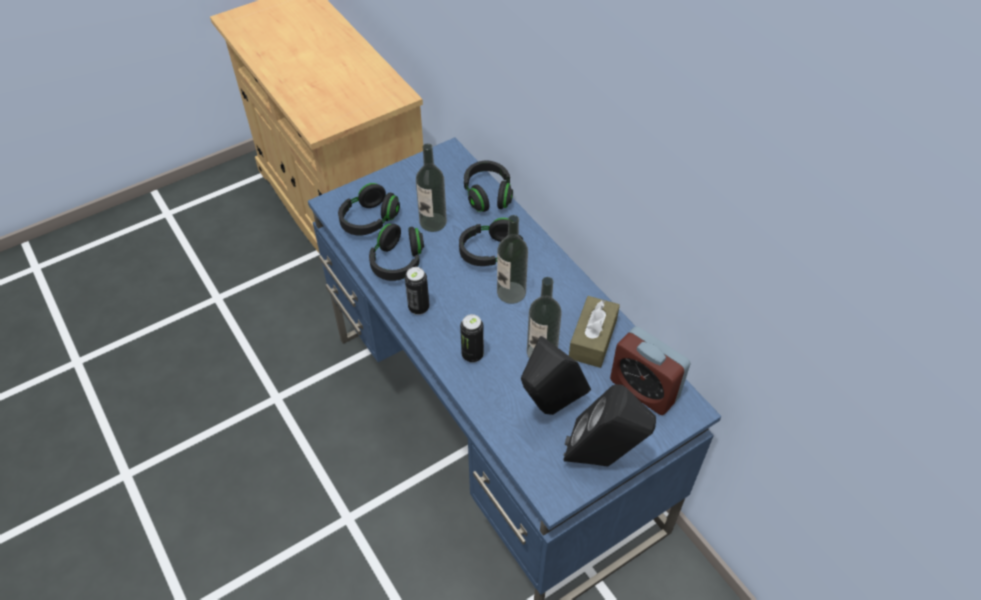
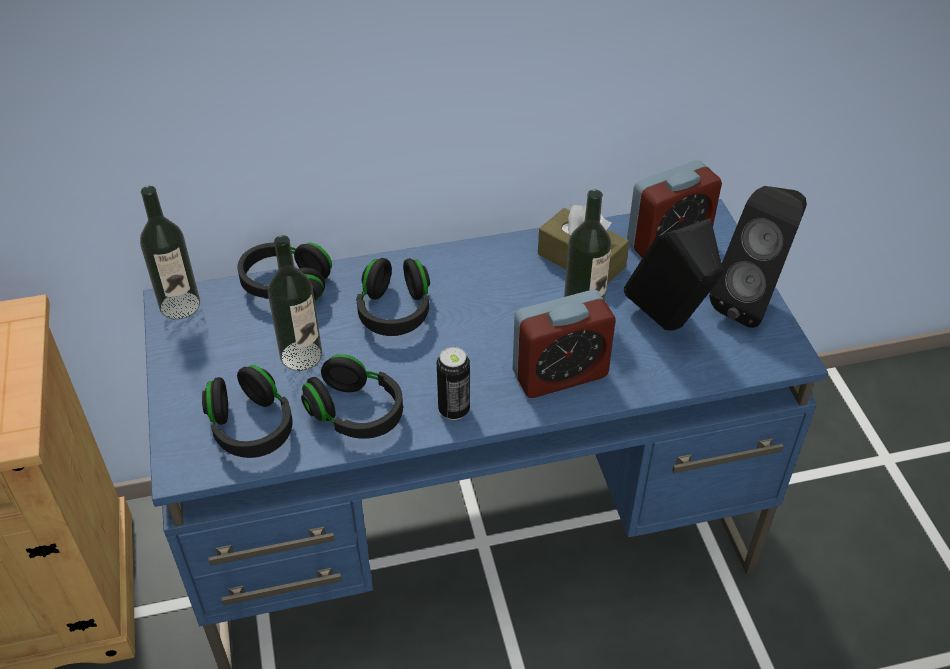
camera: 70 degrees left, 5 degrees down
can [460,314,484,363] -> alarm clock [513,290,616,398]
bottle [497,215,528,304] -> bottle moved to [140,186,200,320]

